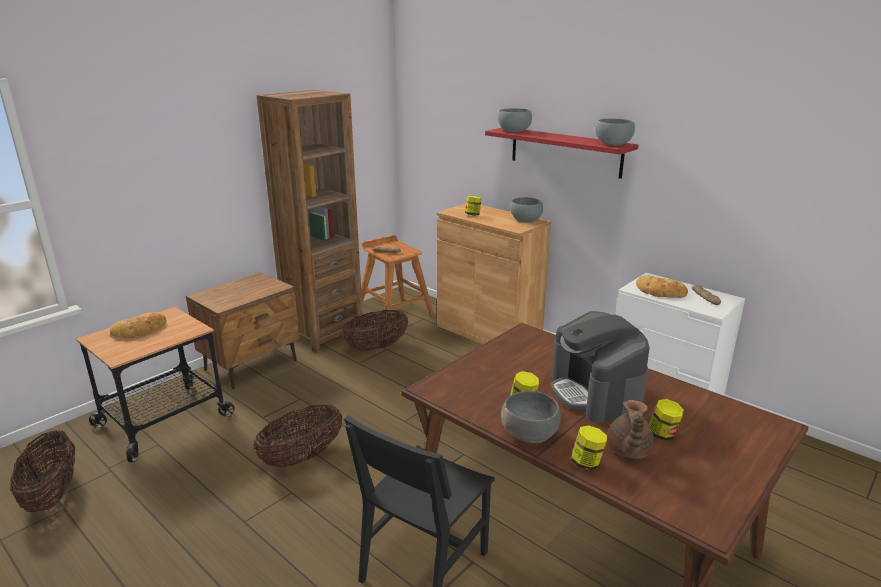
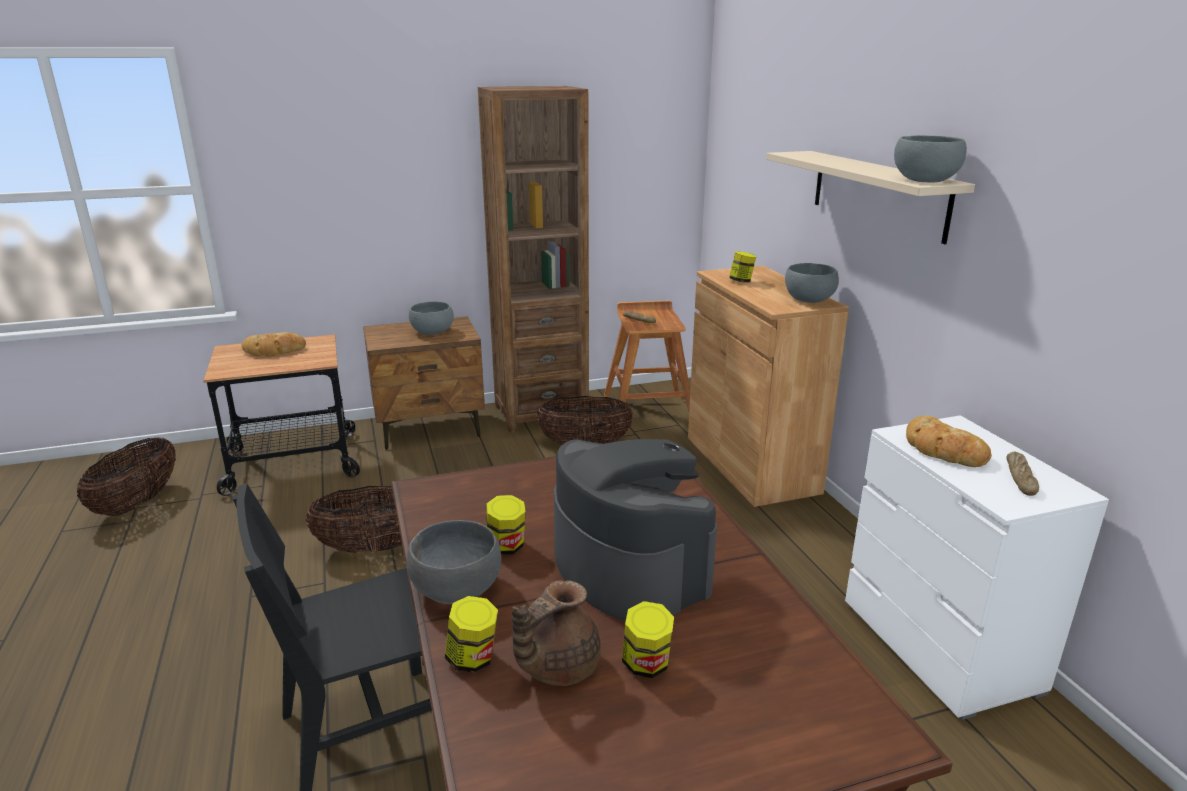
camera: 30 degrees right, 0 degrees up
red shelf [485,128,639,179] -> beige shelf [767,151,975,244]
grey bowl [498,108,532,132] -> grey bowl moved to [409,301,454,335]
coffee machine [550,311,650,423] -> coffee machine turned 135 degrees clockwise [554,439,717,621]

